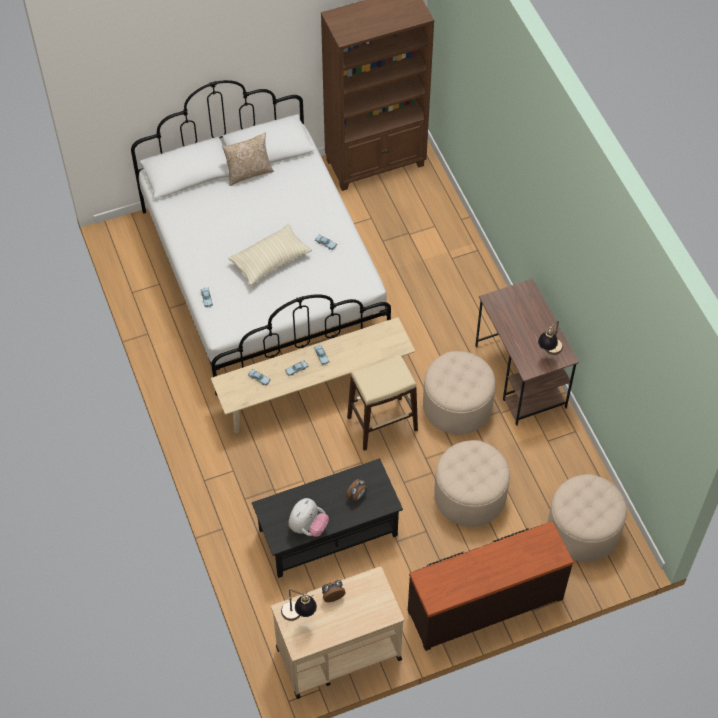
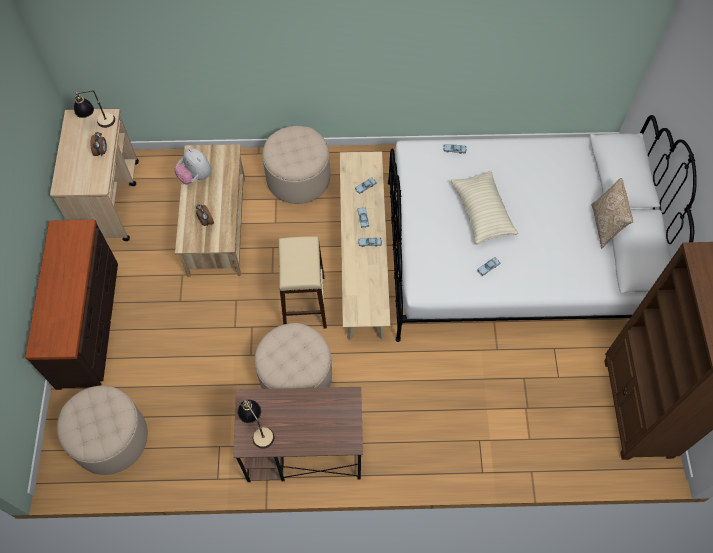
camera: 110 degrees right, 5 degrees up
black coffee table [252,458,403,578] -> beige coffee table [175,144,245,277]
beige ottoman [434,440,510,527] -> beige ottoman moved to [262,126,330,204]

